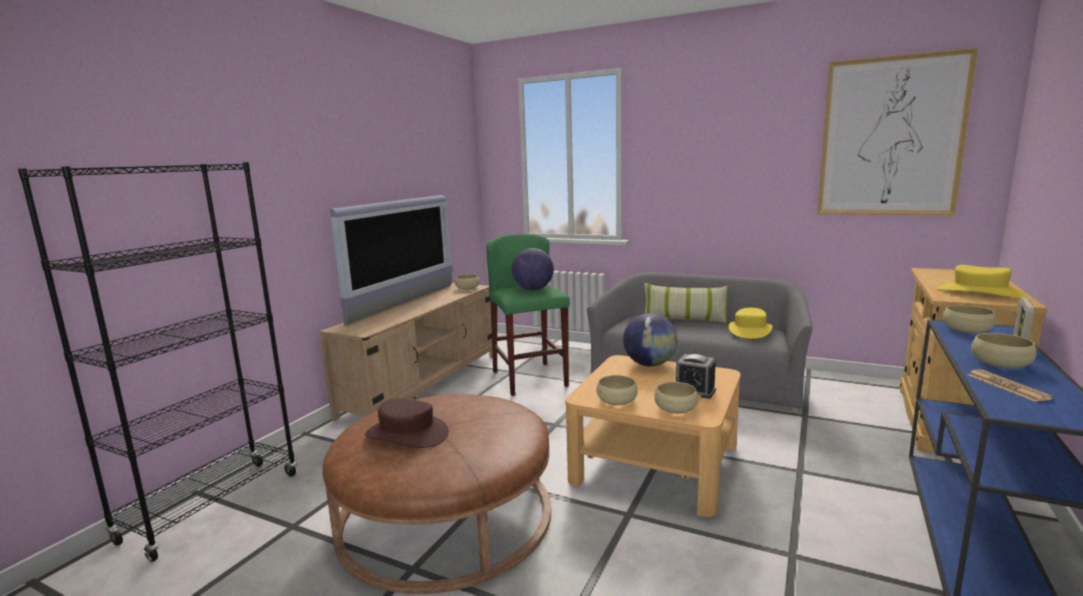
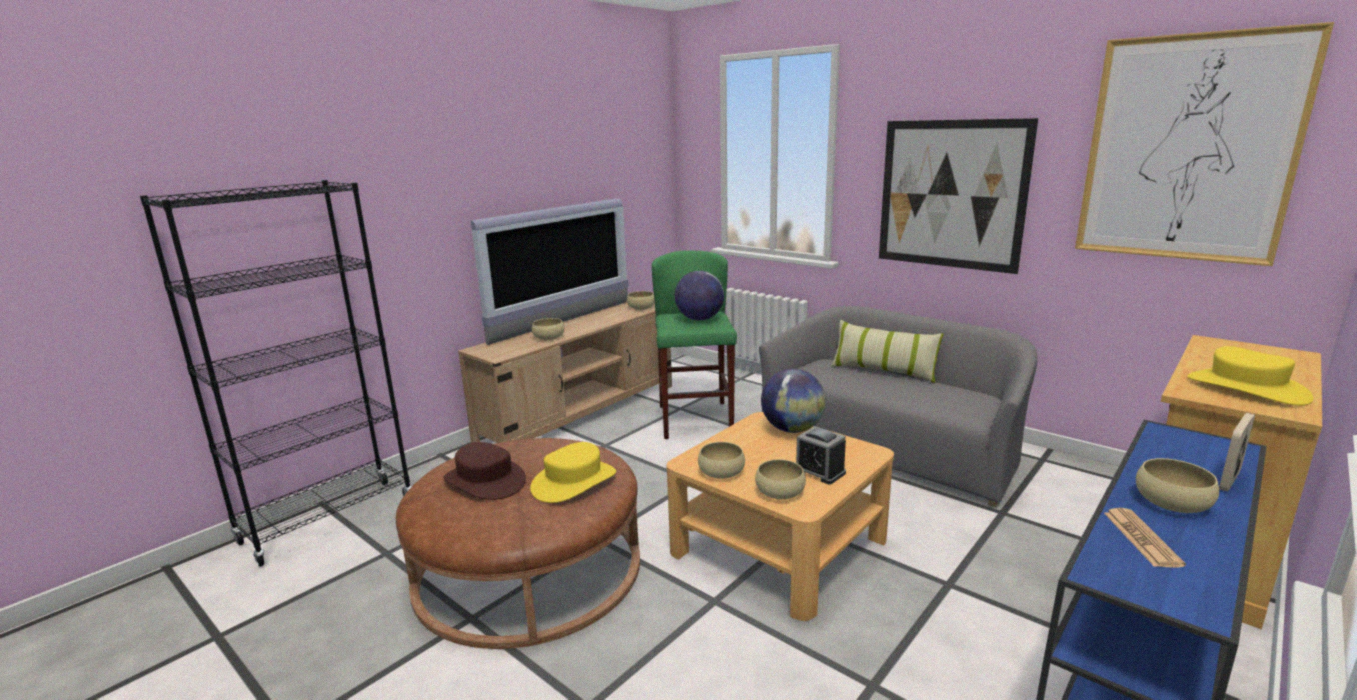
camera: 15 degrees right, 5 degrees up
yellow hat [729,308,772,339] -> yellow hat moved to [530,442,616,503]
beige bowl [943,305,996,333] -> beige bowl moved to [532,318,564,340]
none -> picture [879,118,1038,274]

